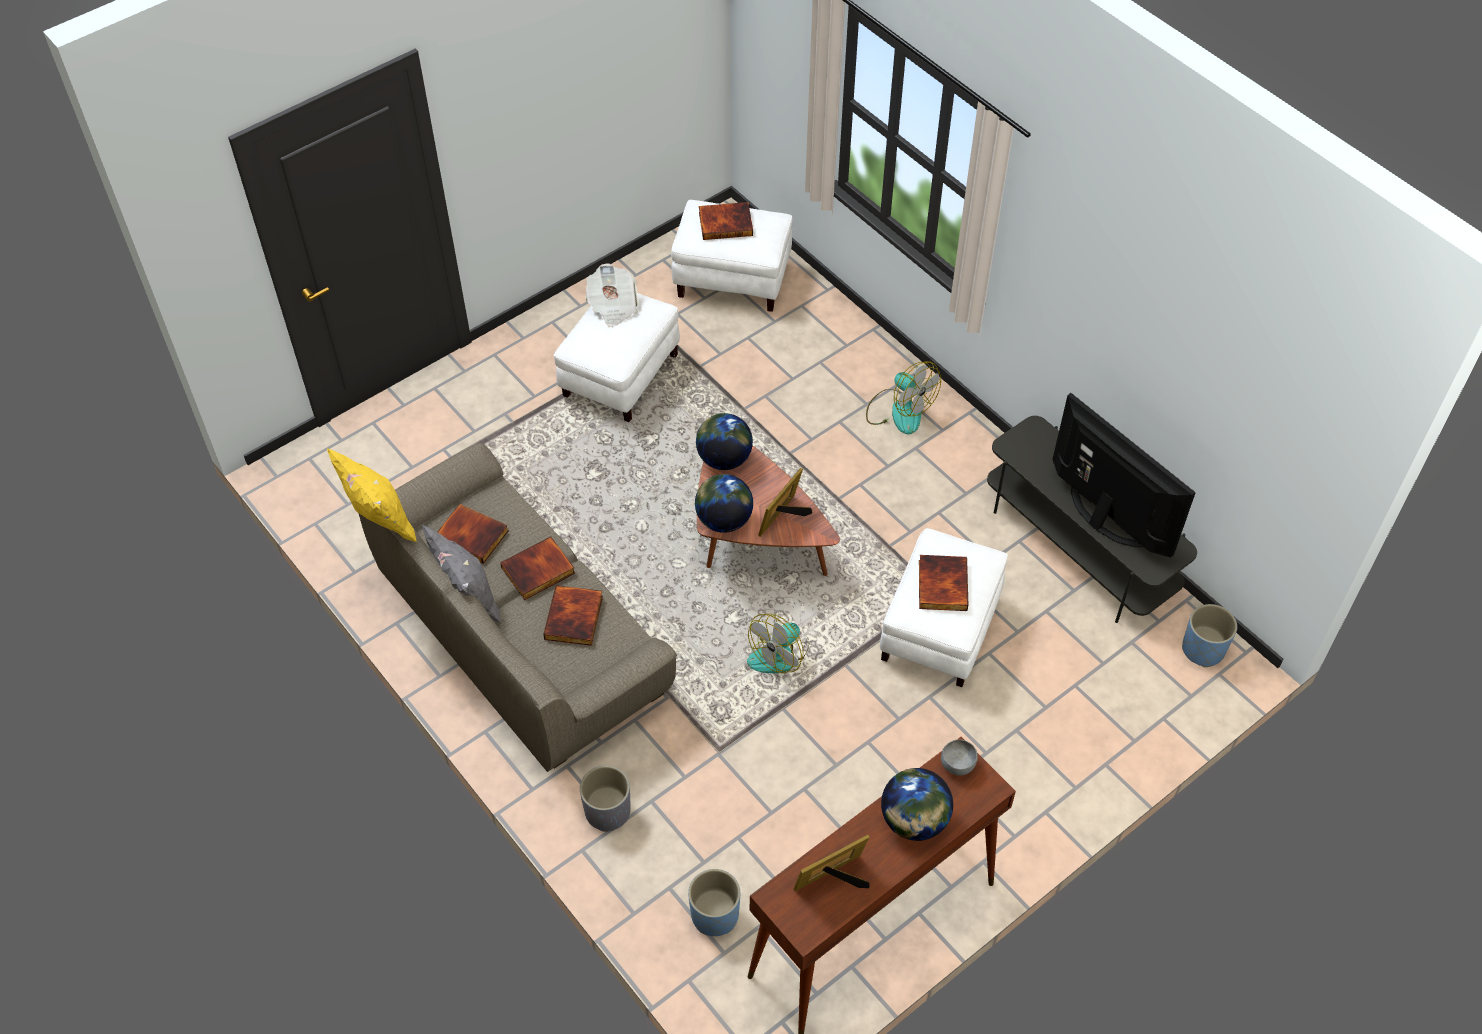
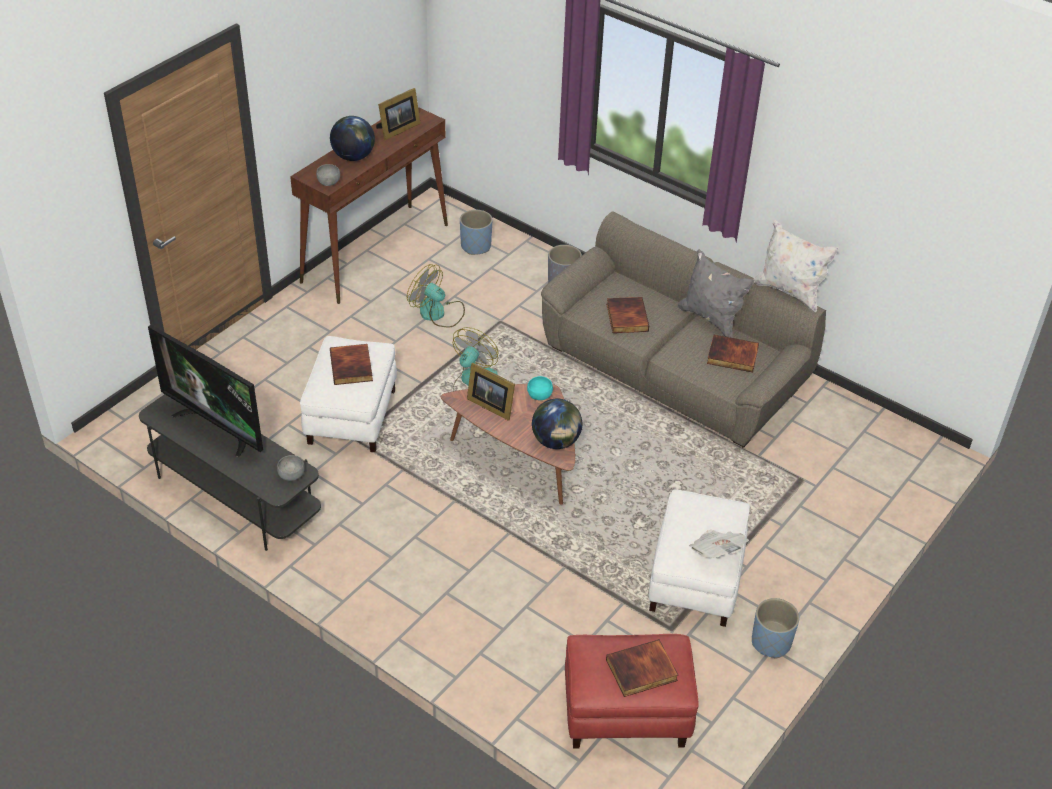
camera: 165 degrees right, 10 degrees down
yellow pillow [327,448,417,542] -> white pillow [753,220,839,312]
book [500,536,575,600] -> none
white ottoman [671,200,793,312] -> red ottoman [565,634,699,748]
globe [695,474,753,533] -> turquoise bowl [527,376,553,400]
picture frame [758,468,812,537] -> picture frame turned 105 degrees clockwise [467,362,515,421]
fan [866,362,941,434] -> fan moved to [407,264,465,327]
blue planter [1182,604,1237,667] -> blue planter moved to [752,598,799,659]
none -> grey bowl [277,455,305,481]

